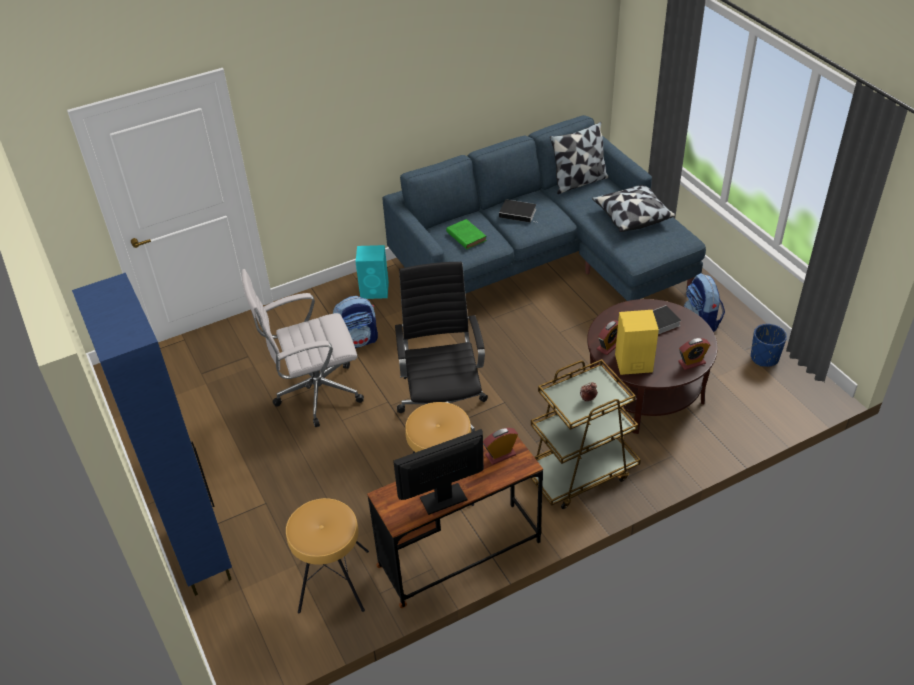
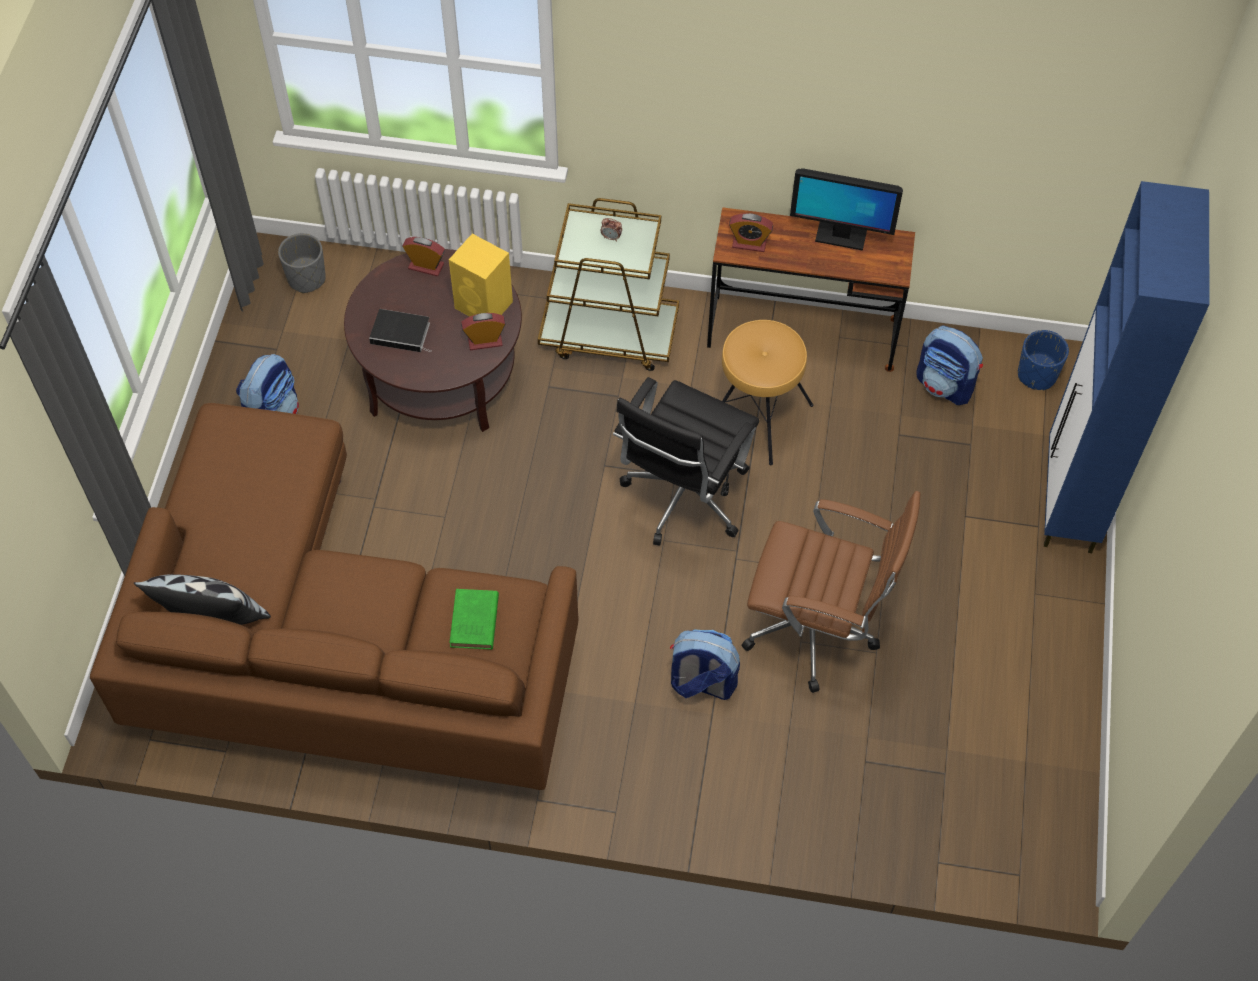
camera: 145 degrees left, 15 degrees up
white office chair [242,269,364,427] -> brown office chair [742,491,921,693]
brown stool [286,498,369,613] -> backpack [916,326,983,405]
turquoise speaker [355,245,389,299] -> none
blue sofa [382,115,706,301] -> brown sofa [90,403,579,790]
book [499,199,537,223] -> none
pillow [592,185,675,232] -> none
blue planter [751,324,787,367] -> blue planter moved to [1018,330,1069,390]
none -> grey planter [278,233,326,293]

